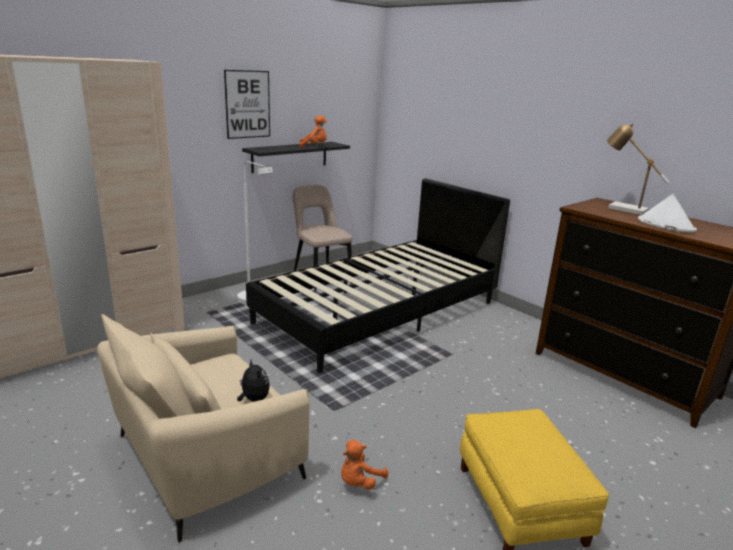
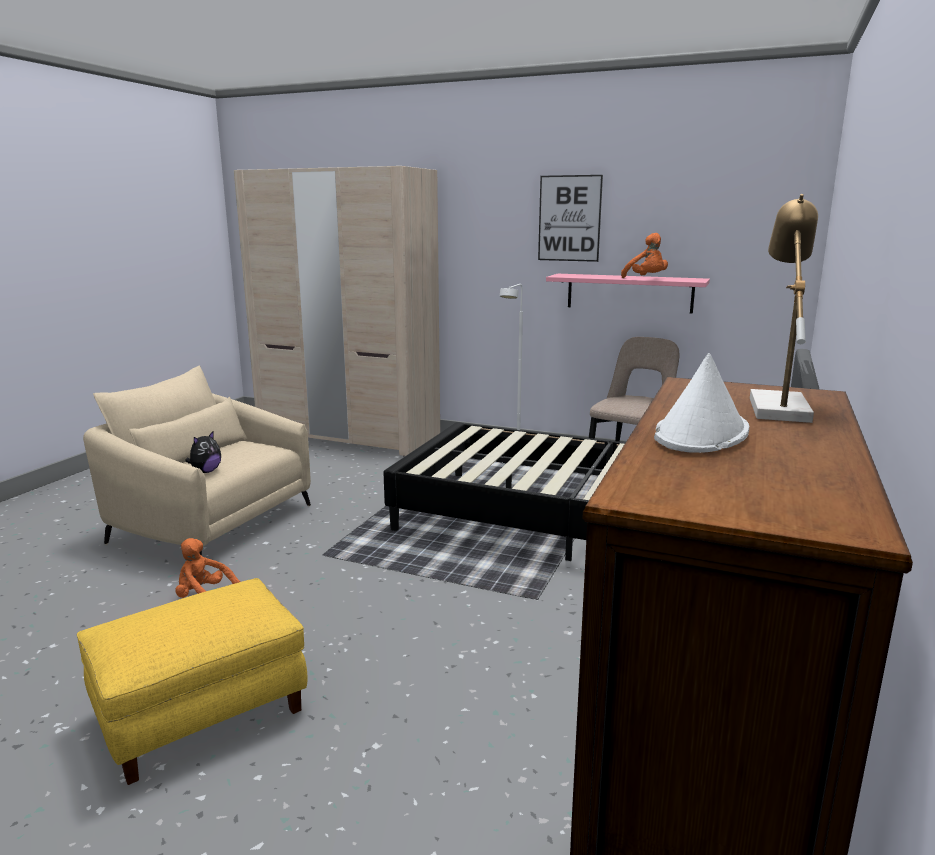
camera: 65 degrees right, 5 degrees down
black shelf [242,142,350,173] -> pink shelf [546,274,710,314]

